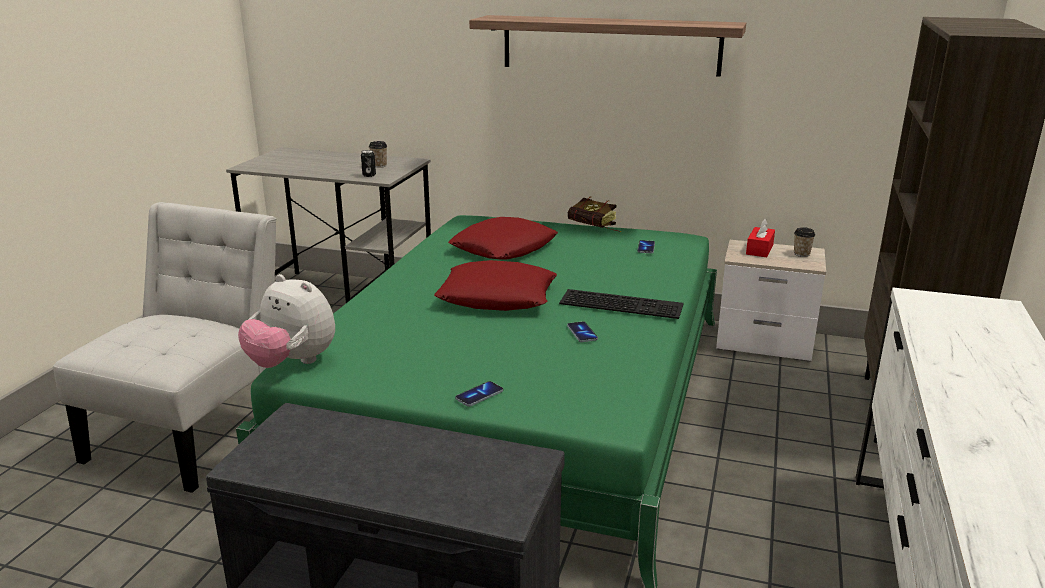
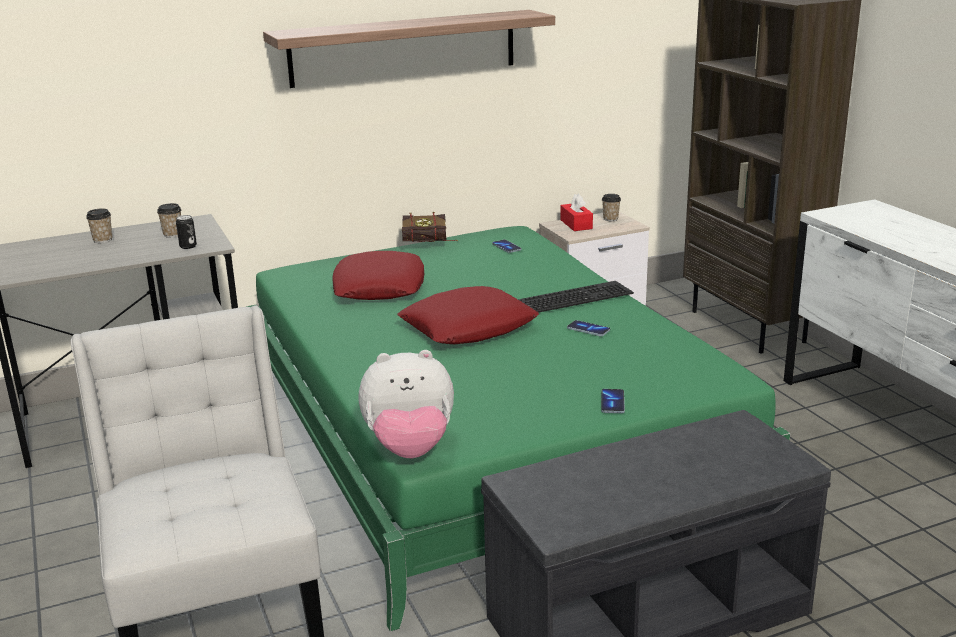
camera: 40 degrees left, 0 degrees up
none -> cup [86,208,112,243]

